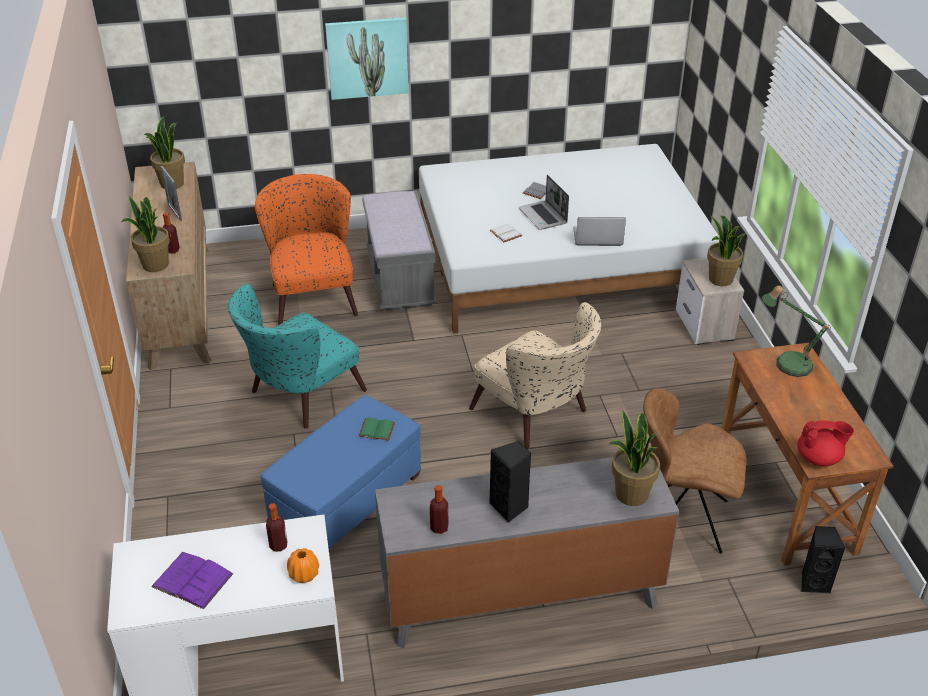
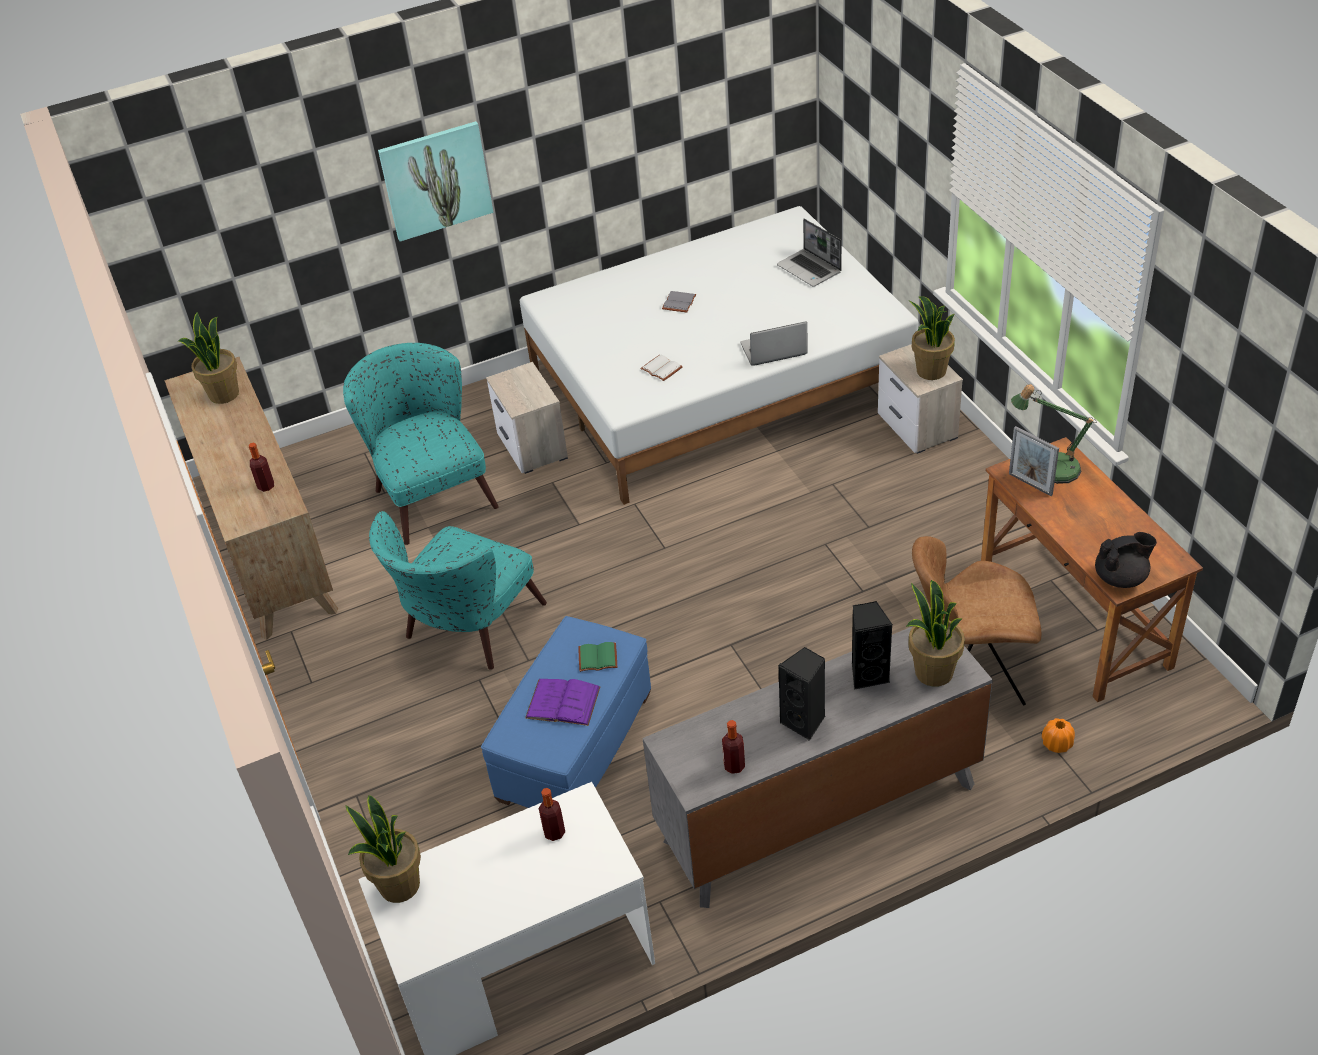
camera: 10 degrees left, 5 degrees up
potted plant [121,196,170,272] -> potted plant moved to [345,795,421,903]
purple book [151,552,233,610] -> purple book moved to [525,679,601,726]
picture frame [161,166,182,221] -> picture frame moved to [1009,426,1059,496]
orange armchair [255,174,358,325] -> turquoise armchair [343,343,499,545]
orange vase [287,548,319,583] -> orange vase moved to [1042,718,1075,753]
grey bench [362,190,436,311] -> nightstand [486,362,568,474]
beige armchair [469,302,601,449] -> none
laptop [519,175,569,230] -> laptop moved to [777,219,842,287]
red teapot [797,420,854,466] -> black teapot [1095,532,1157,588]
black speaker [801,526,845,593] -> black speaker moved to [852,601,893,690]

